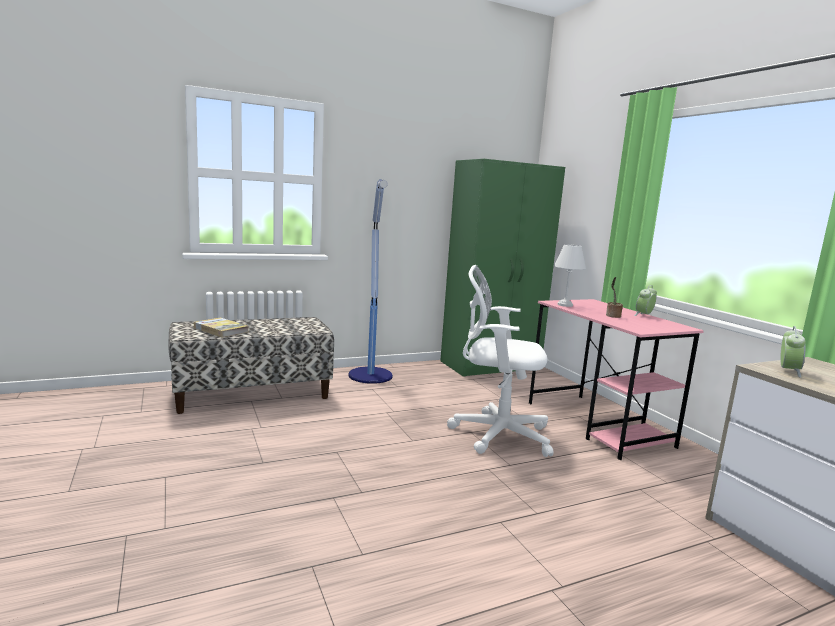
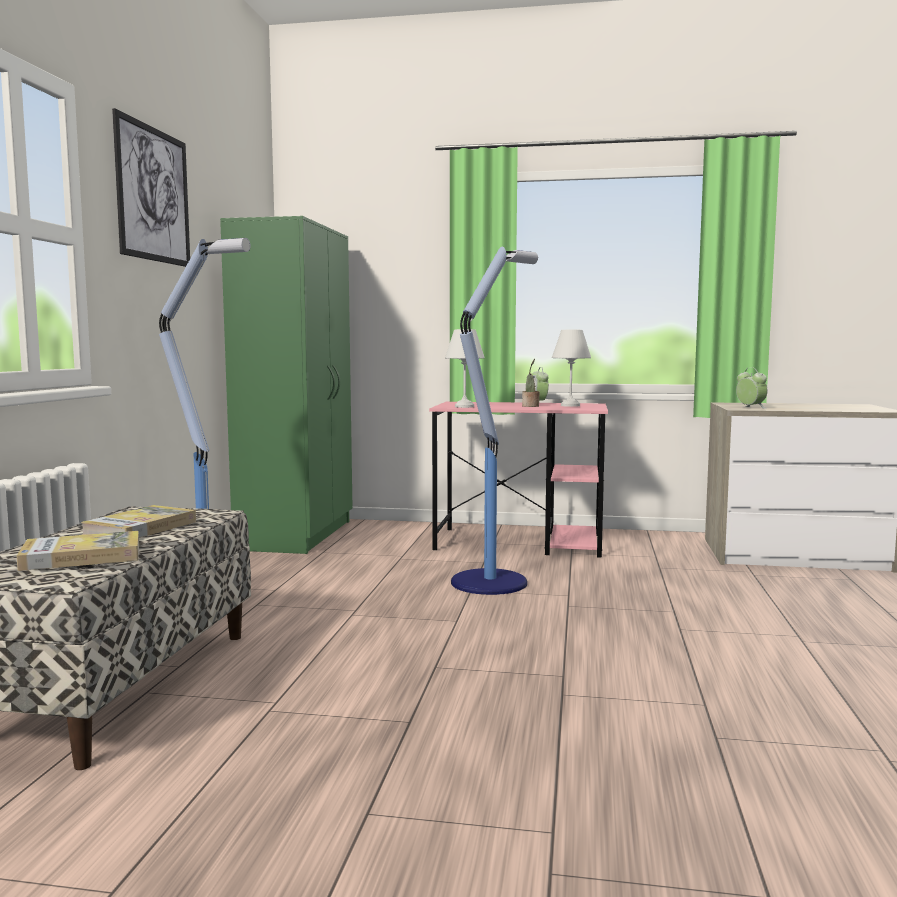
camera: 55 degrees left, 5 degrees down
white office chair [447,265,554,457] -> floor lamp [451,246,538,595]
none -> book [81,505,196,538]
none -> picture [112,108,190,267]
none -> white table lamp [552,330,591,407]

